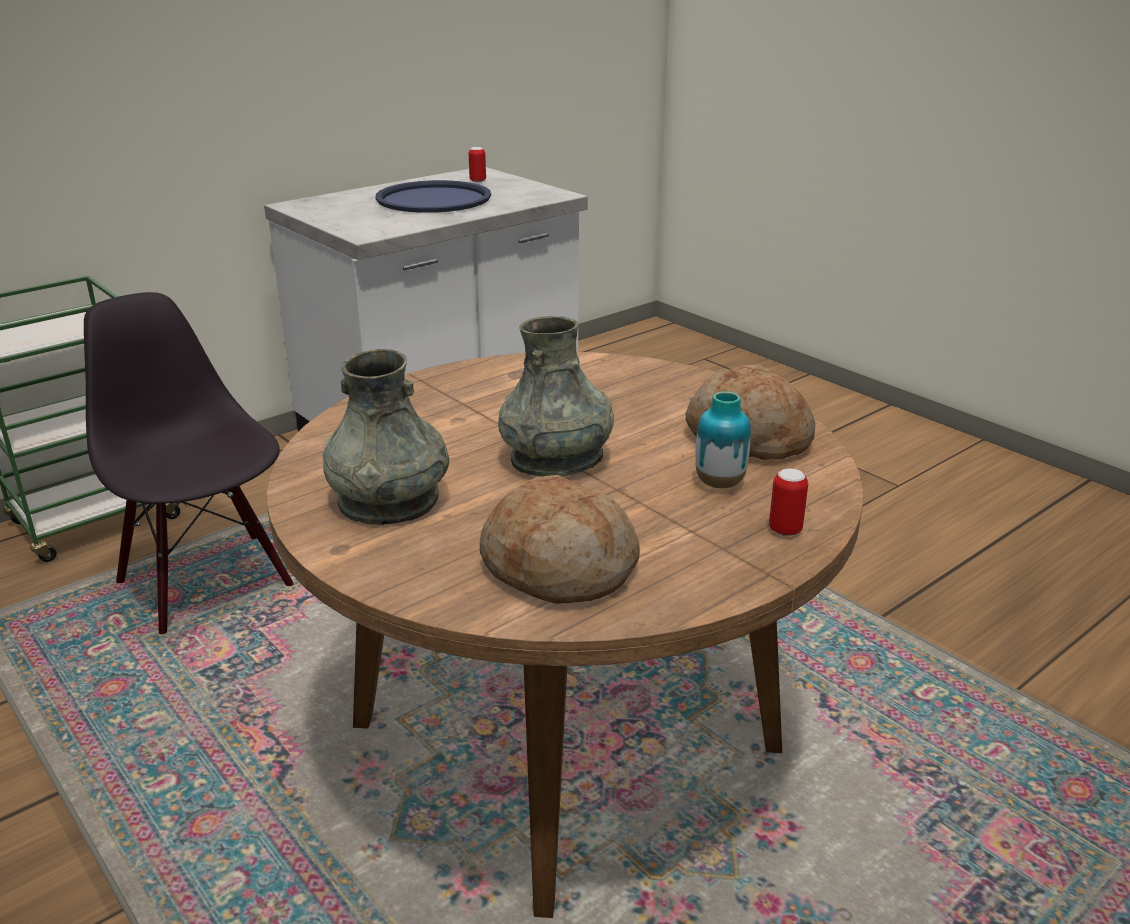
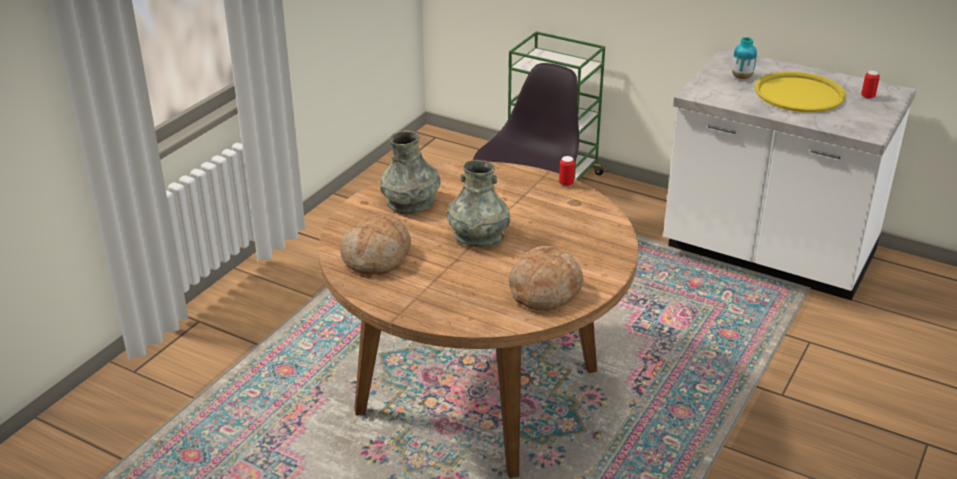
camera: 70 degrees right, 5 degrees up
blue tray [376,180,491,213] -> yellow tray [755,71,846,112]
vase [695,391,751,488] -> vase moved to [732,37,757,79]
can [769,469,808,536] -> can moved to [559,156,575,186]

